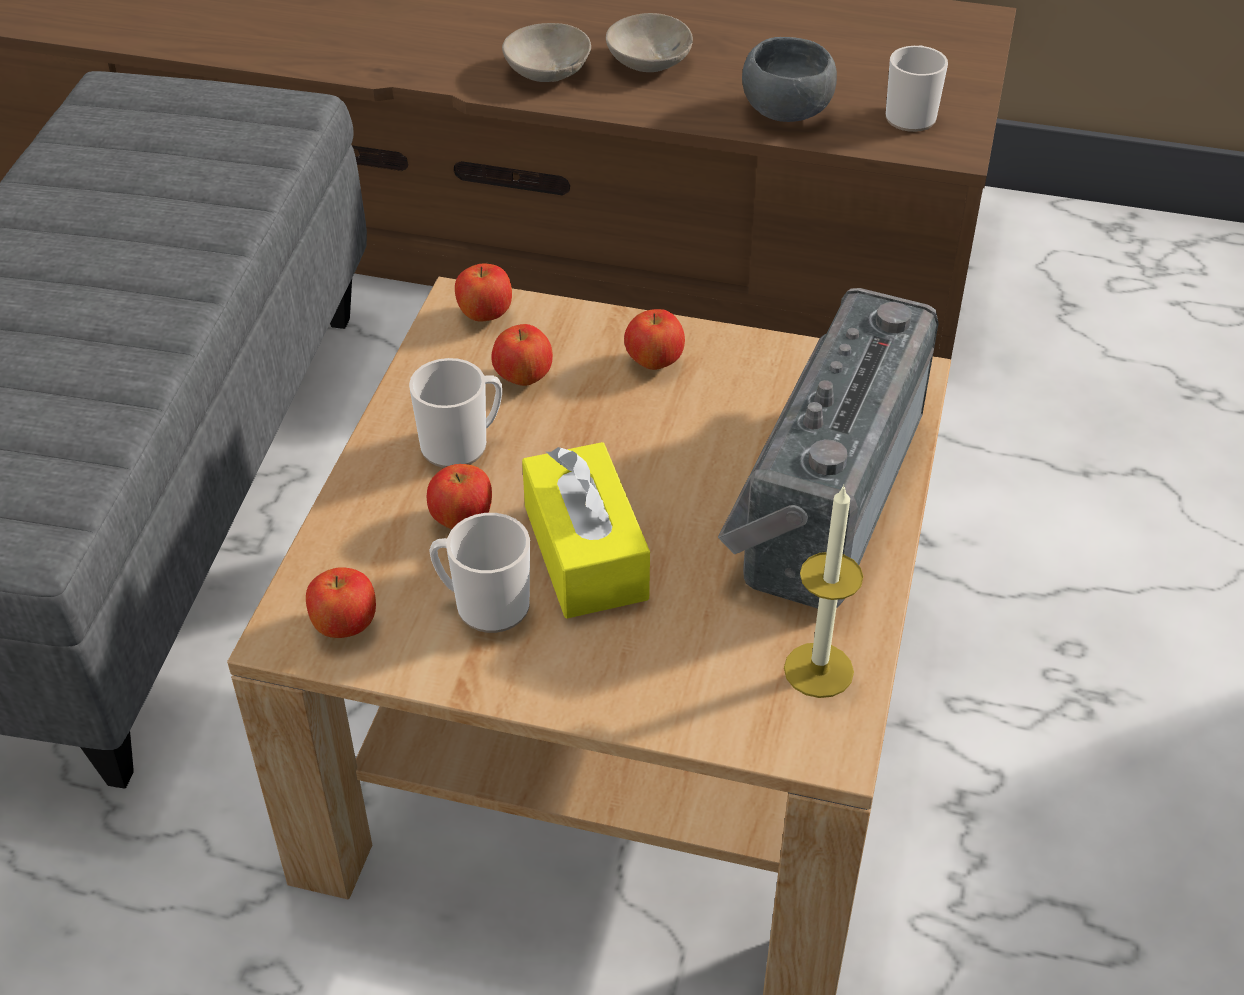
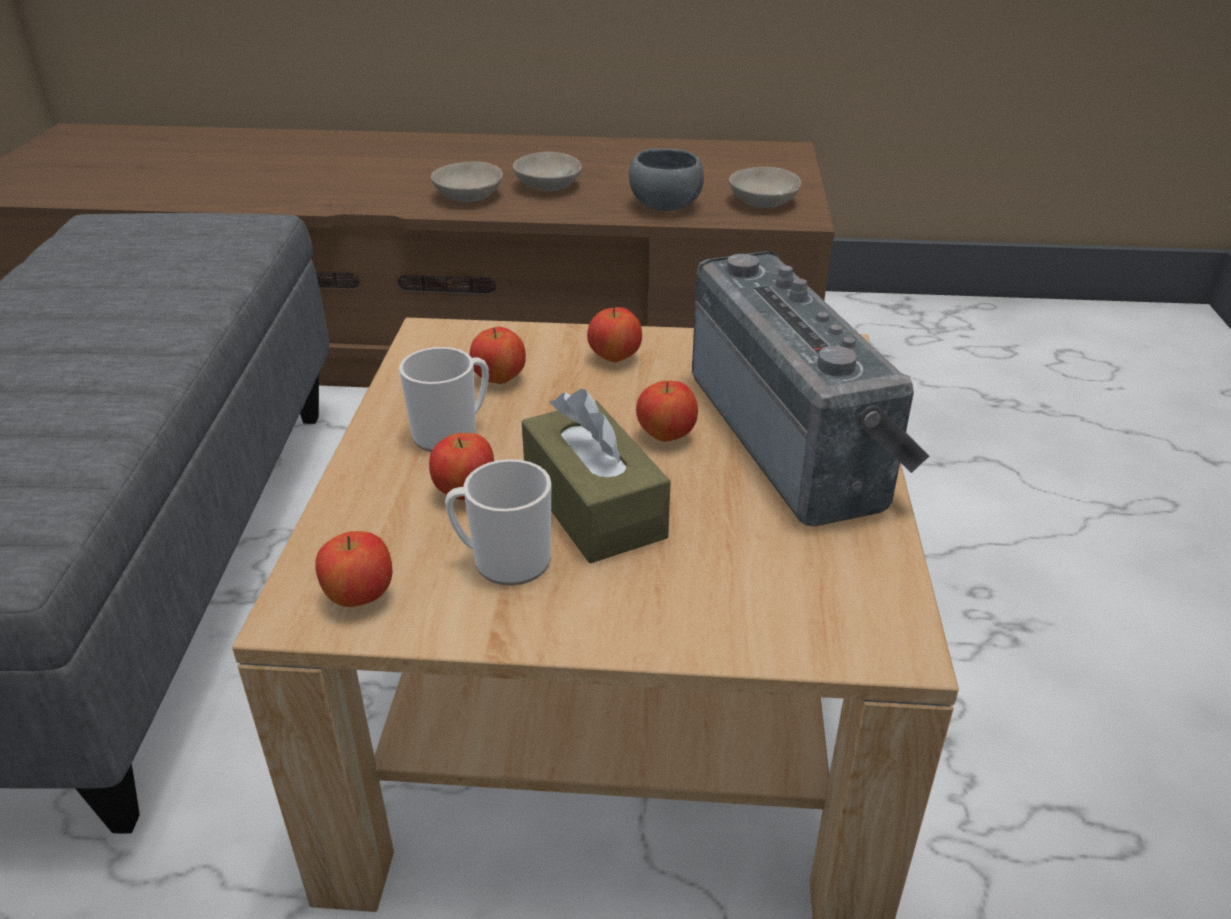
camera: 10 degrees left, 10 degrees down
apple [455,264,512,321] -> apple moved to [636,381,698,442]
yellow tissue box [522,442,650,618] -> brown tissue box [522,389,671,564]
radio [718,288,939,609] -> radio turned 150 degrees clockwise [692,251,929,526]
candle [784,484,863,698] -> none
mug [886,45,948,132] -> beige bowl [729,167,801,208]

